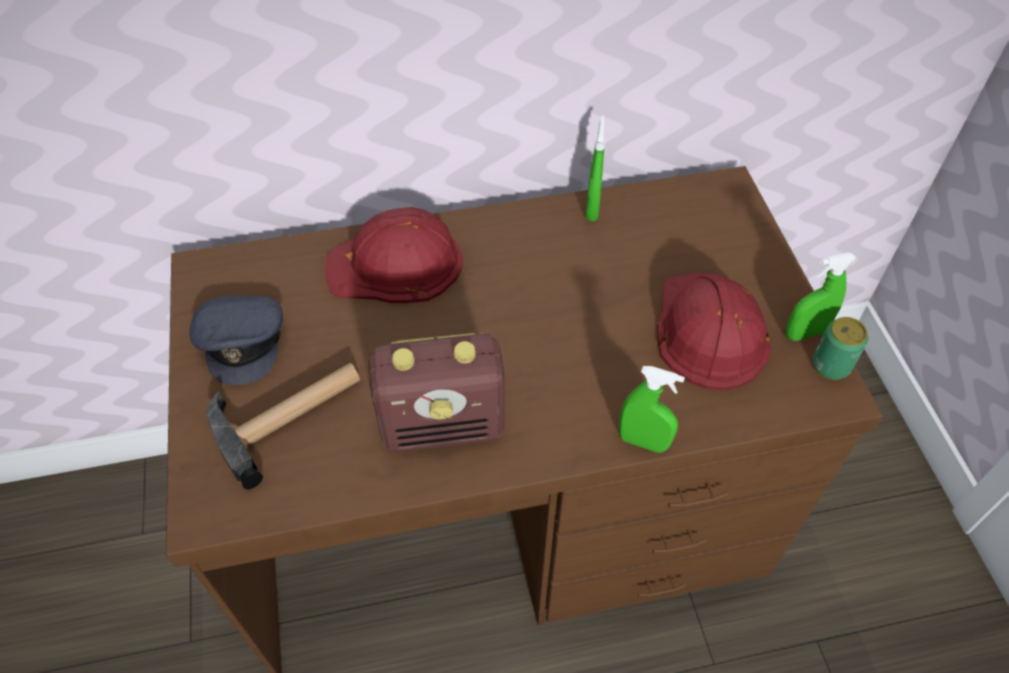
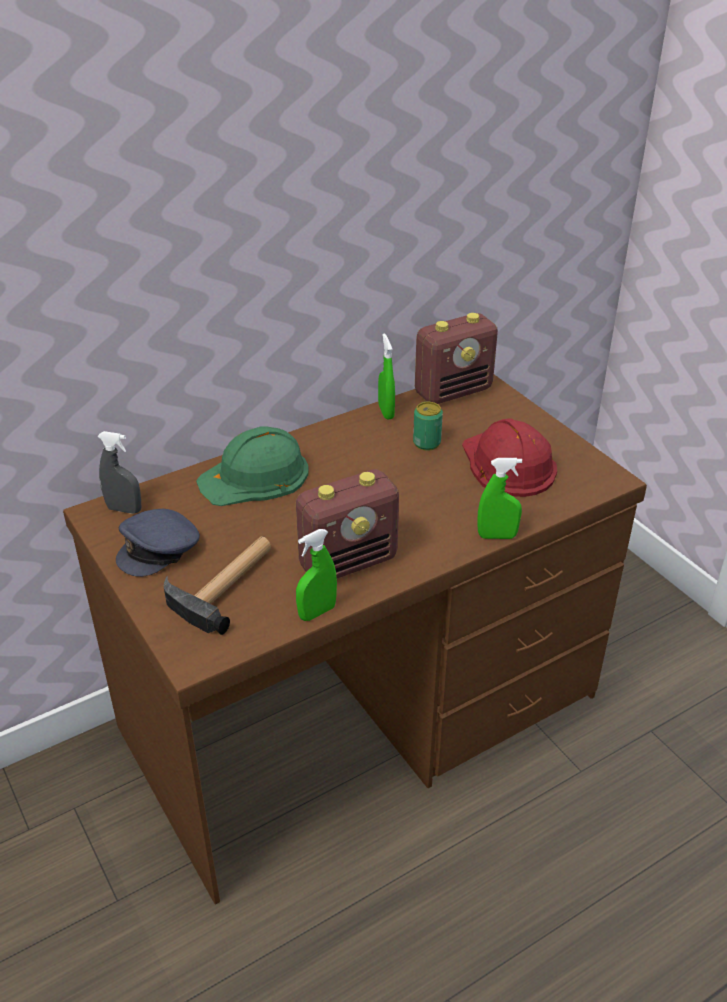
camera: 20 degrees left, 15 degrees down
grey cap [190,295,283,385] -> grey cap turned 75 degrees clockwise [116,509,200,577]
red hard hat [324,207,463,303] -> green hard hat [196,427,309,506]
green spray bottle [786,252,856,341] -> green spray bottle moved to [296,529,337,621]
can [813,317,868,380] -> can moved to [413,402,443,451]
none -> grey spray bottle [98,431,141,514]
none -> radio [415,313,498,404]

